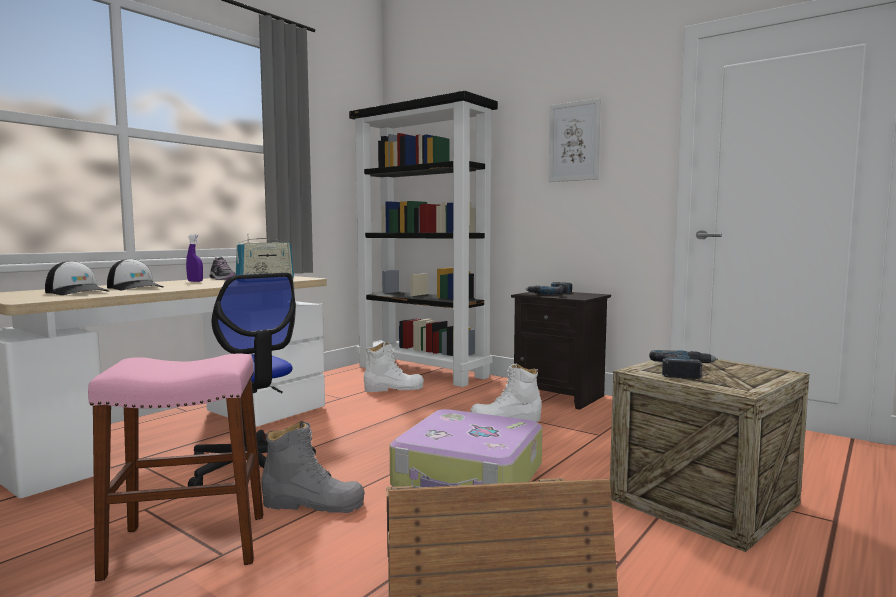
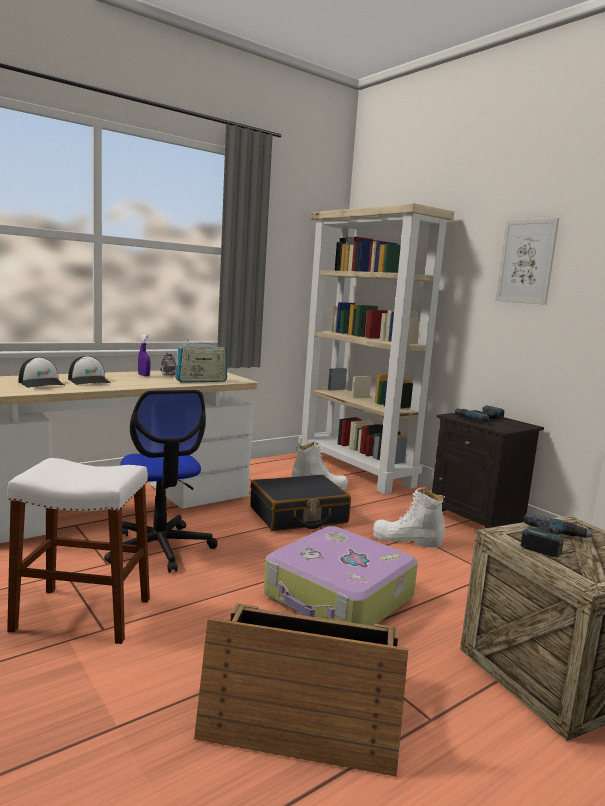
camera: 15 degrees right, 5 degrees up
pink stool [88,353,263,582] -> white stool [7,458,150,644]
grey boot [261,421,365,513] -> none
black bookcase [349,91,498,387] -> beige bookcase [298,203,454,494]
none -> black suitcase [250,475,351,531]

